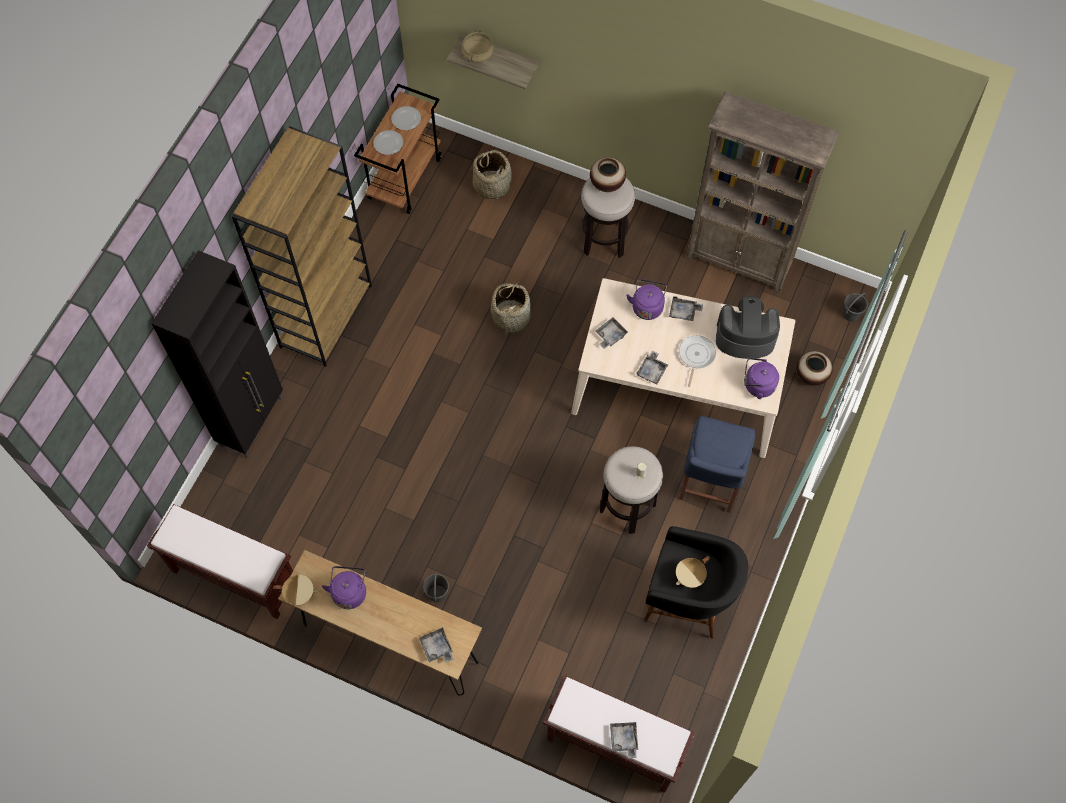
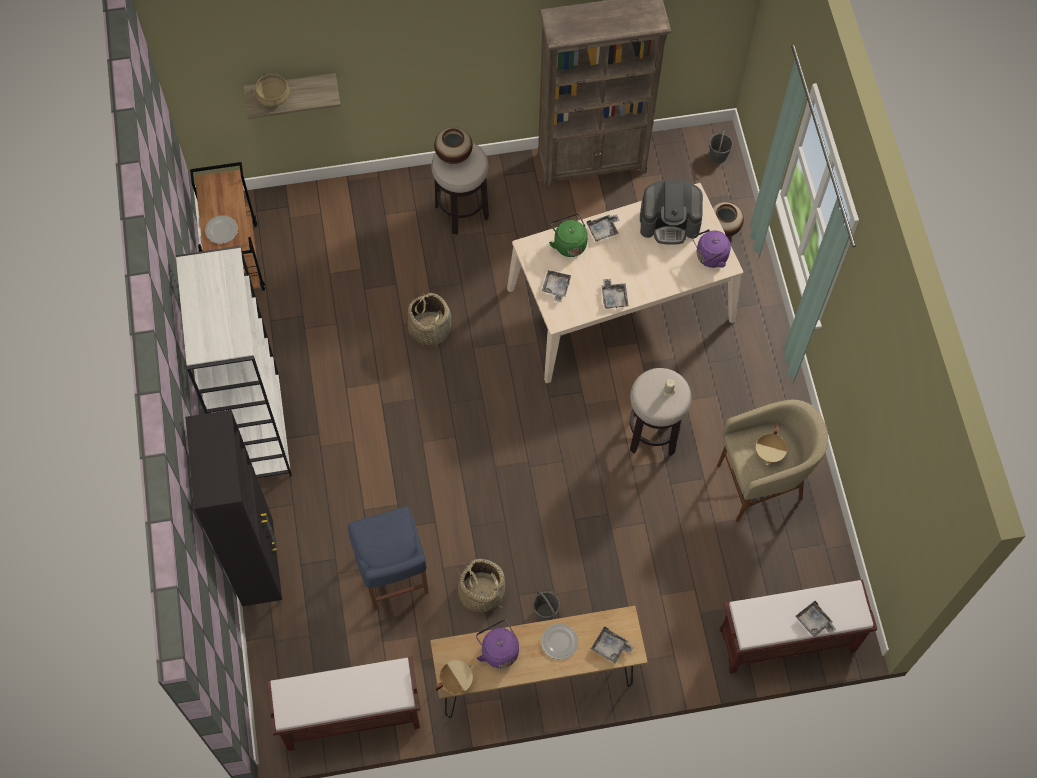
camera: 35 degrees left, 0 degrees up
brown bookcase [232,126,372,367] -> white bookcase [176,246,292,478]
plate [392,106,421,130] -> plate moved to [541,624,578,660]
basket [473,150,512,200] -> basket moved to [457,559,505,613]
purple kettle [626,279,667,320] -> green kettle [549,213,588,257]
black stool [644,526,748,639] -> beige stool [717,400,828,522]
frying pan [679,335,716,387] -> none
blue chair [679,416,755,513] -> blue chair moved to [348,506,429,610]
coffee machine [716,297,780,359] -> coffee machine turned 150 degrees counterclockwise [640,180,703,245]

